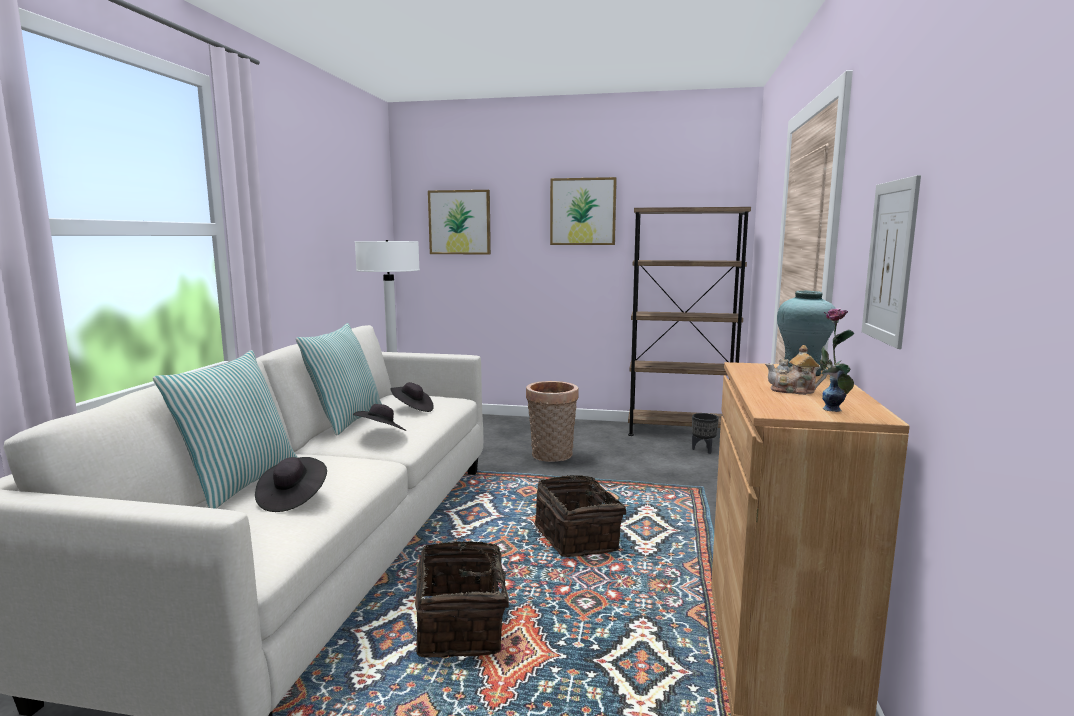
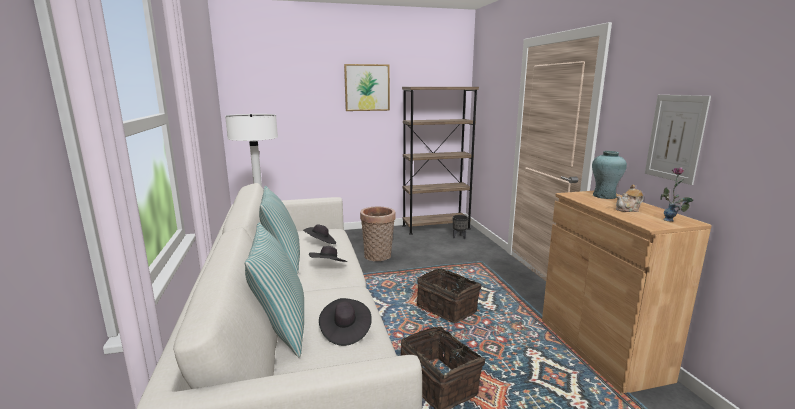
camera: 25 degrees left, 5 degrees up
picture [428,190,491,255] -> none

